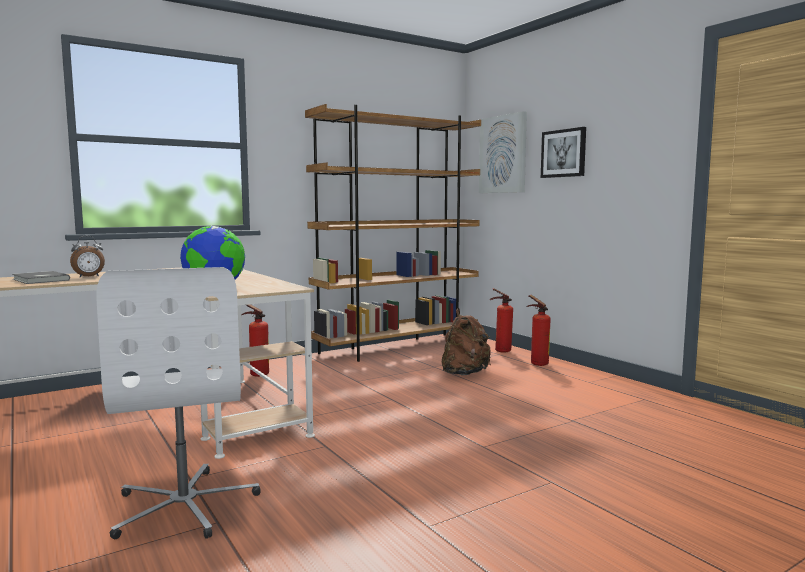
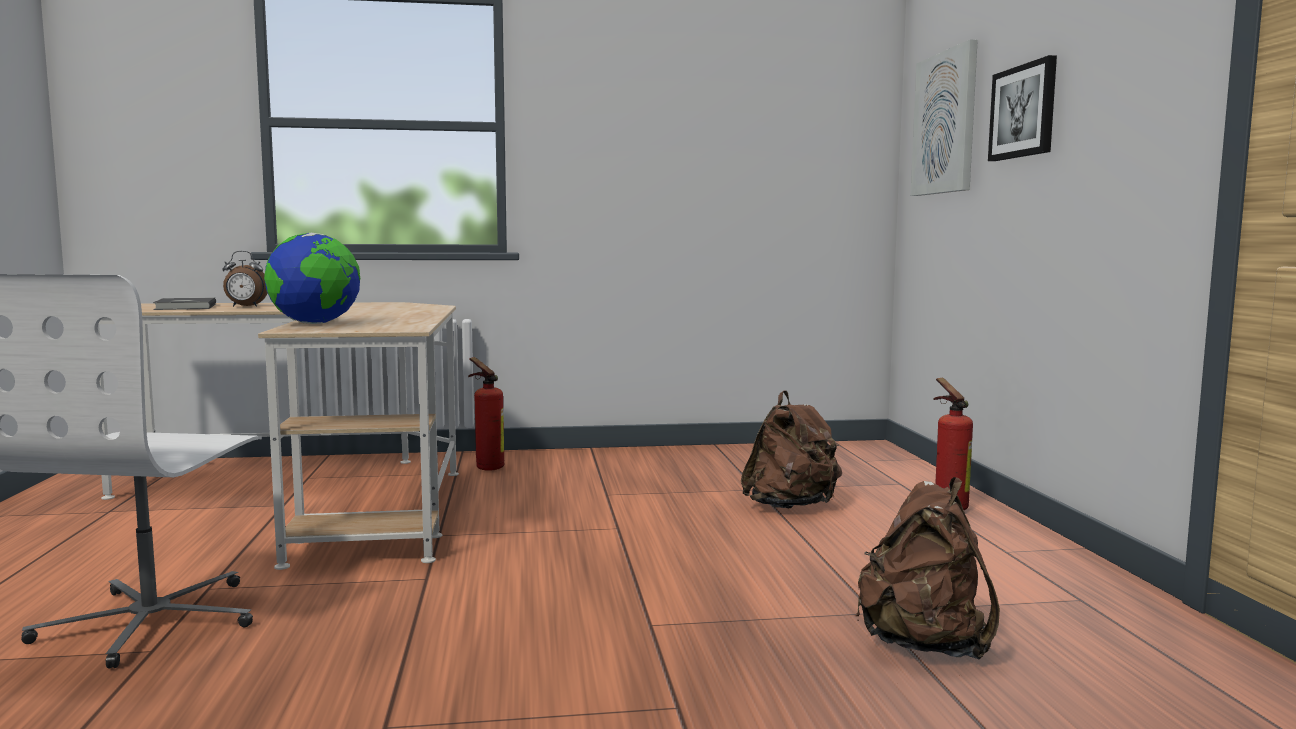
camera: 25 degrees right, 0 degrees up
brown bookcase [305,104,481,362] -> none
fire extinguisher [490,288,513,353] -> none
none -> brown backpack [856,477,1000,659]

